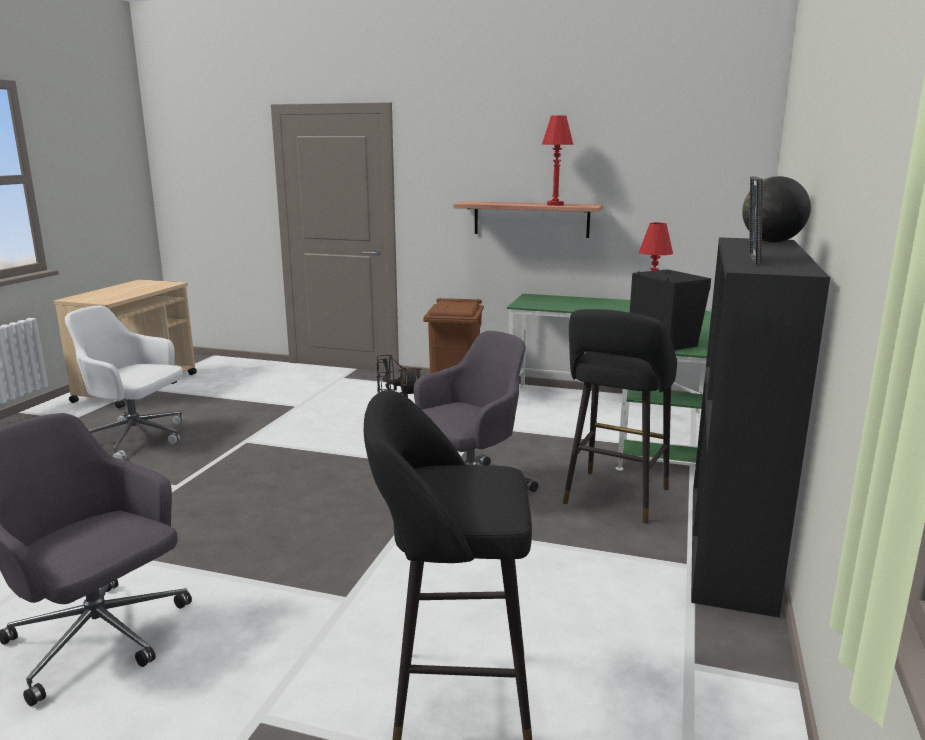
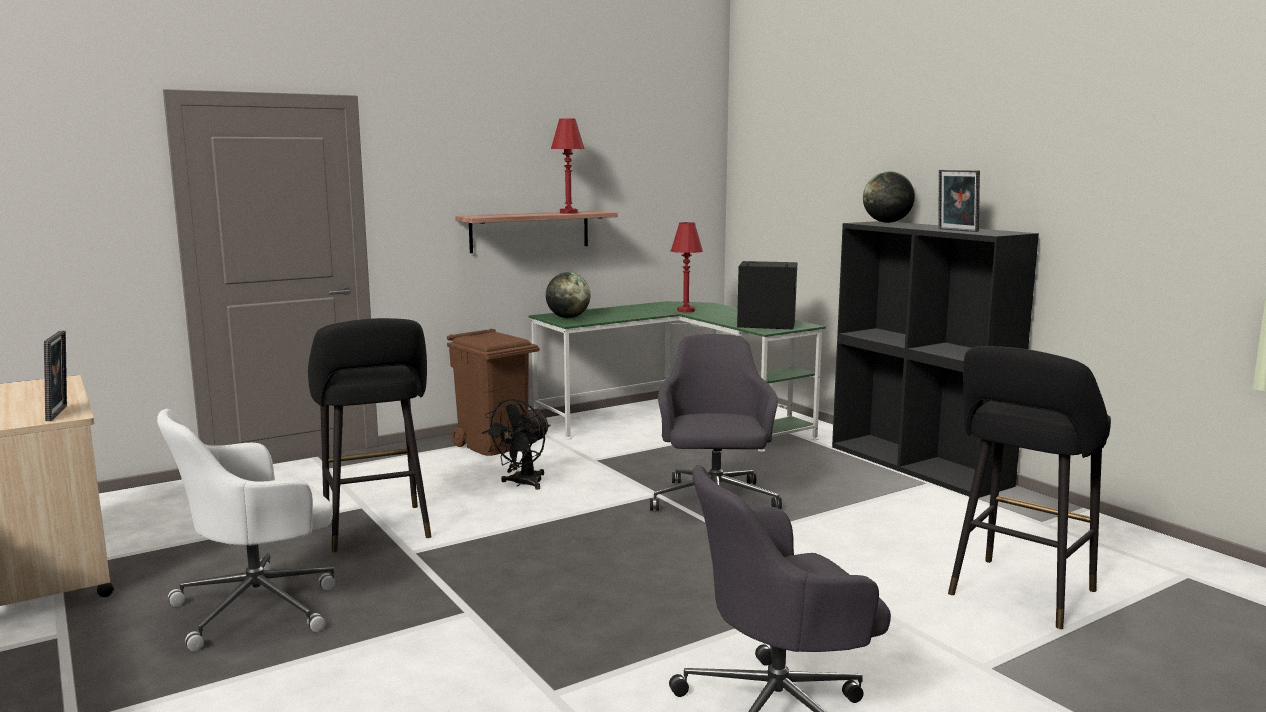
camera: 50 degrees left, 5 degrees down
black stool [563,309,677,523] -> black stool moved to [308,318,431,552]
none -> picture frame [44,331,67,421]
none -> globe [546,272,590,318]

